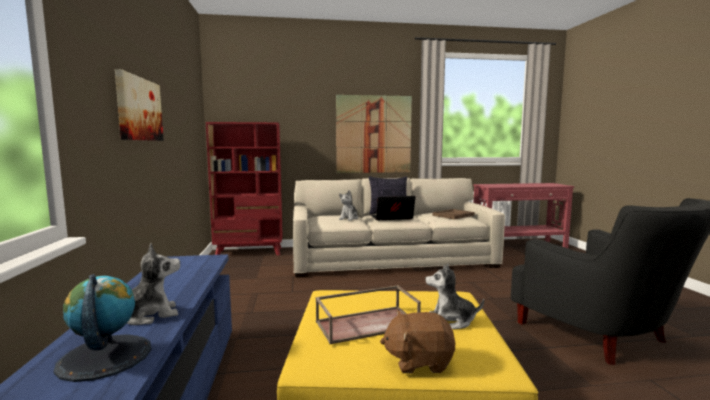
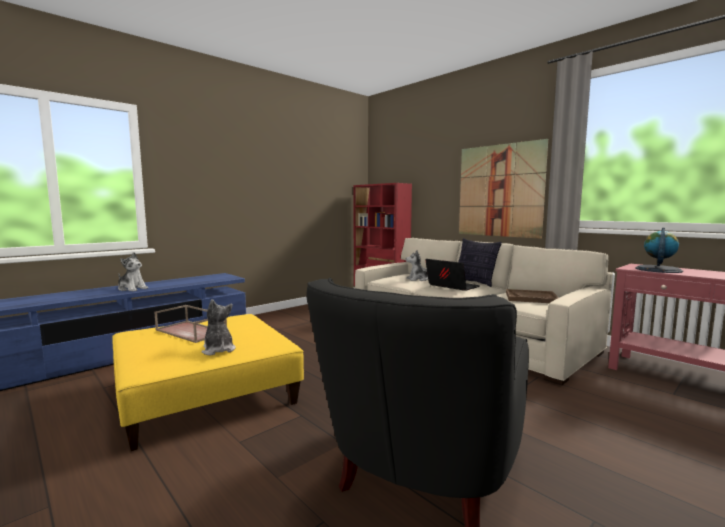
camera: 55 degrees right, 0 degrees up
globe [54,274,151,382] -> globe moved to [635,227,683,273]
picture [115,69,163,141] -> none
brown plush toy [380,311,455,373] -> none

